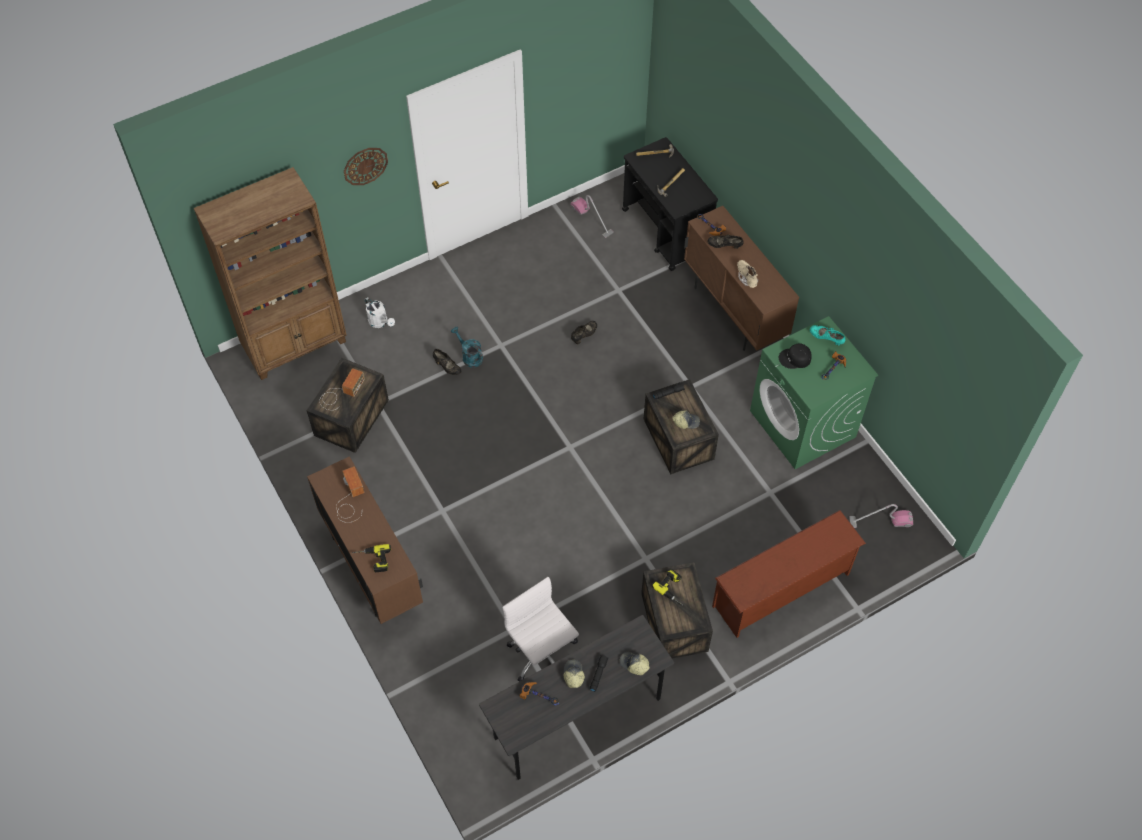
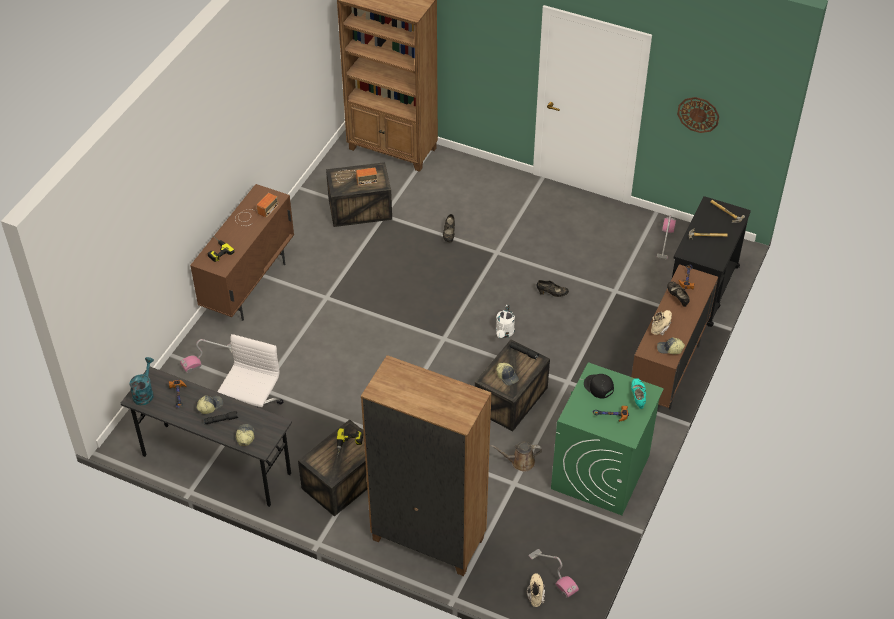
camera: 55 degrees right, 10 degrees down
wall clock [344,148,388,185] -> wall clock moved to [677,97,719,133]
white watering can [365,297,395,328] -> white watering can moved to [496,305,515,338]
turquoise watering can [451,327,483,368] -> turquoise watering can moved to [130,357,154,405]
brown shoe rack [712,510,866,638] -> brown bookcase [361,355,491,576]
none -> vacuum cleaner [180,339,232,373]
none -> brown watering can [490,442,542,472]
none -> beige boot [527,573,545,607]
none -> cap [657,337,685,354]

